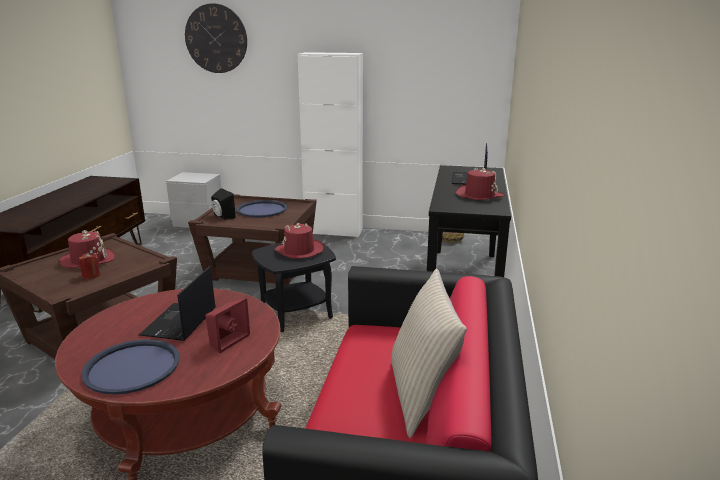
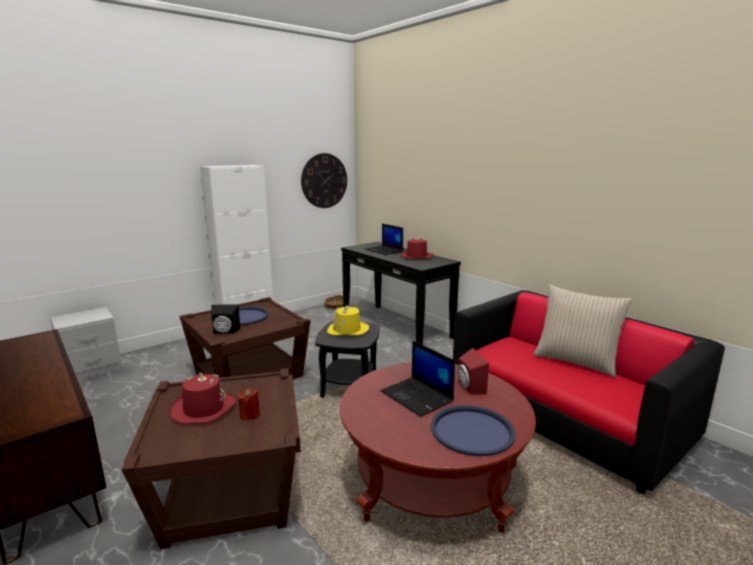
camera: 50 degrees left, 5 degrees down
wall clock [185,3,247,73] -> wall clock moved to [301,153,347,208]
red hat [275,223,323,259] -> yellow hat [327,306,369,336]

